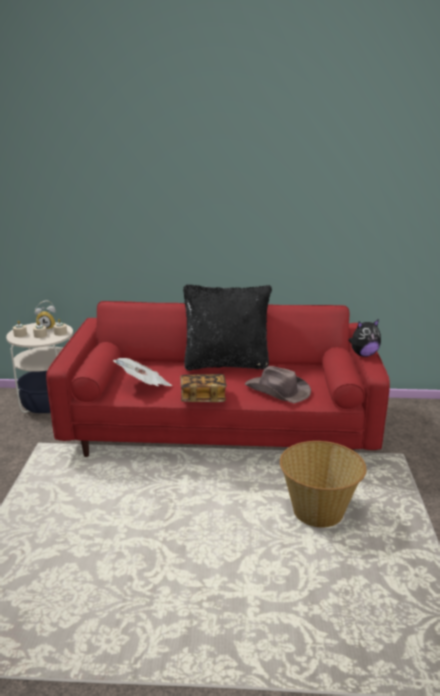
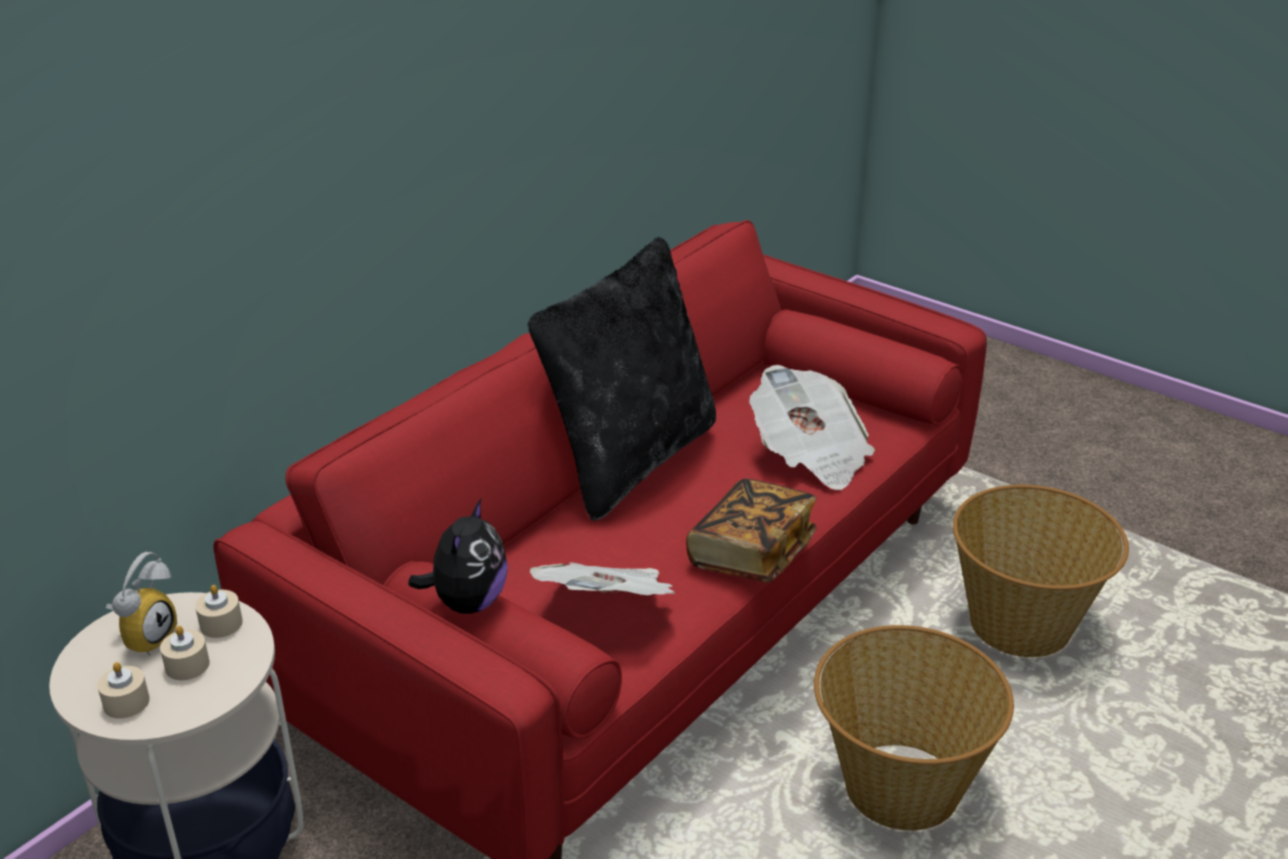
camera: 55 degrees left, 10 degrees up
brown hat [245,366,311,403] -> newspaper [749,365,875,490]
plush toy [348,319,381,357] -> plush toy moved to [408,499,508,614]
none -> basket [814,625,1014,831]

